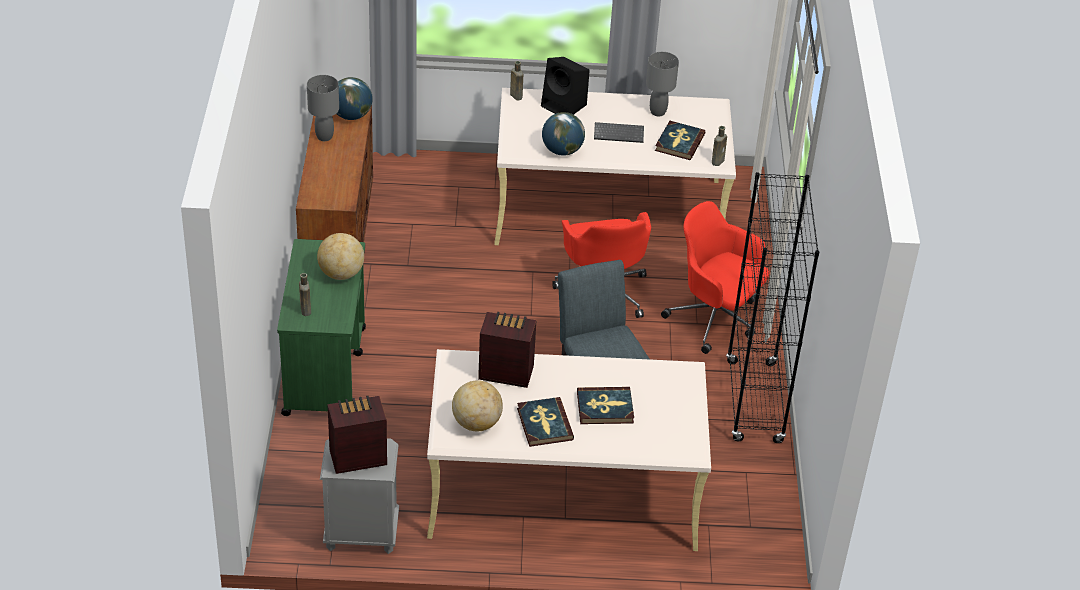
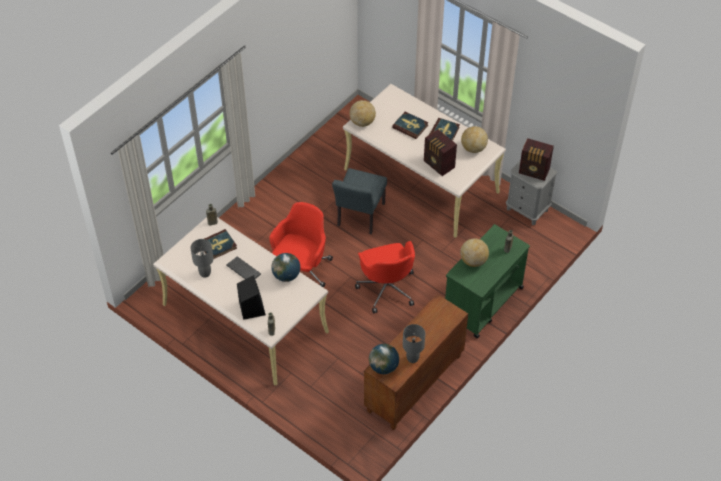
camera: 140 degrees left, 10 degrees up
red office chair [661,201,769,354] -> red office chair moved to [355,241,415,313]
black bookcase [726,172,820,443] -> none
none -> globe [349,100,376,127]

